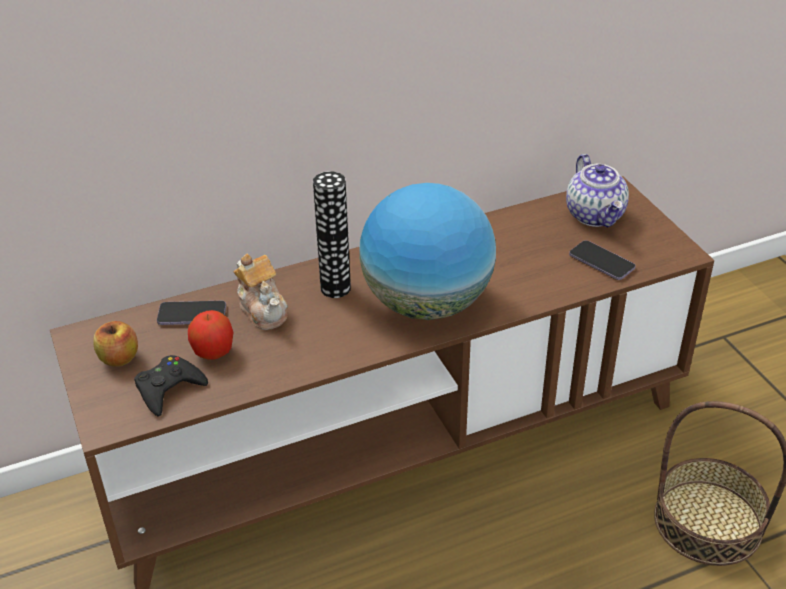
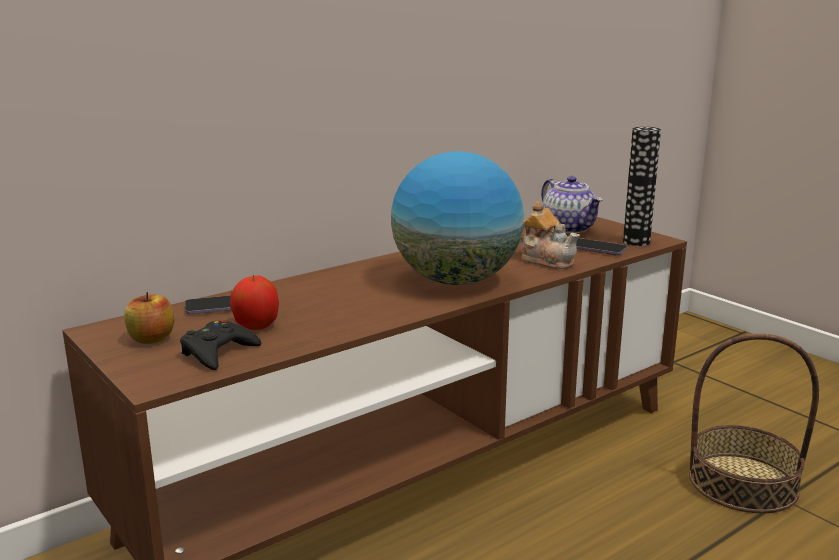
camera: 15 degrees left, 20 degrees down
teapot [233,254,288,330] -> teapot moved to [519,201,580,269]
vase [313,171,351,298] -> vase moved to [623,127,661,246]

